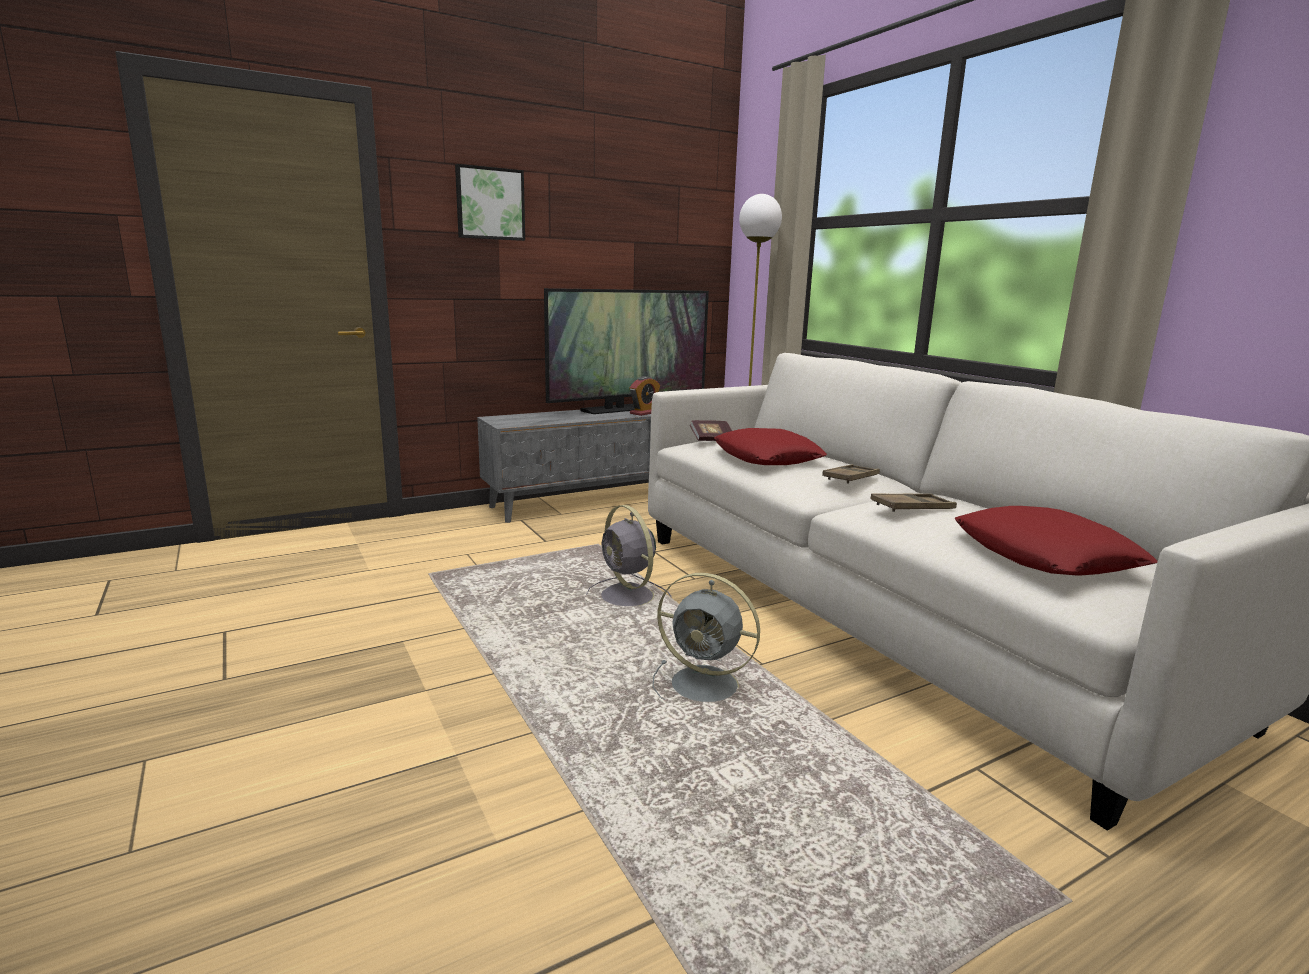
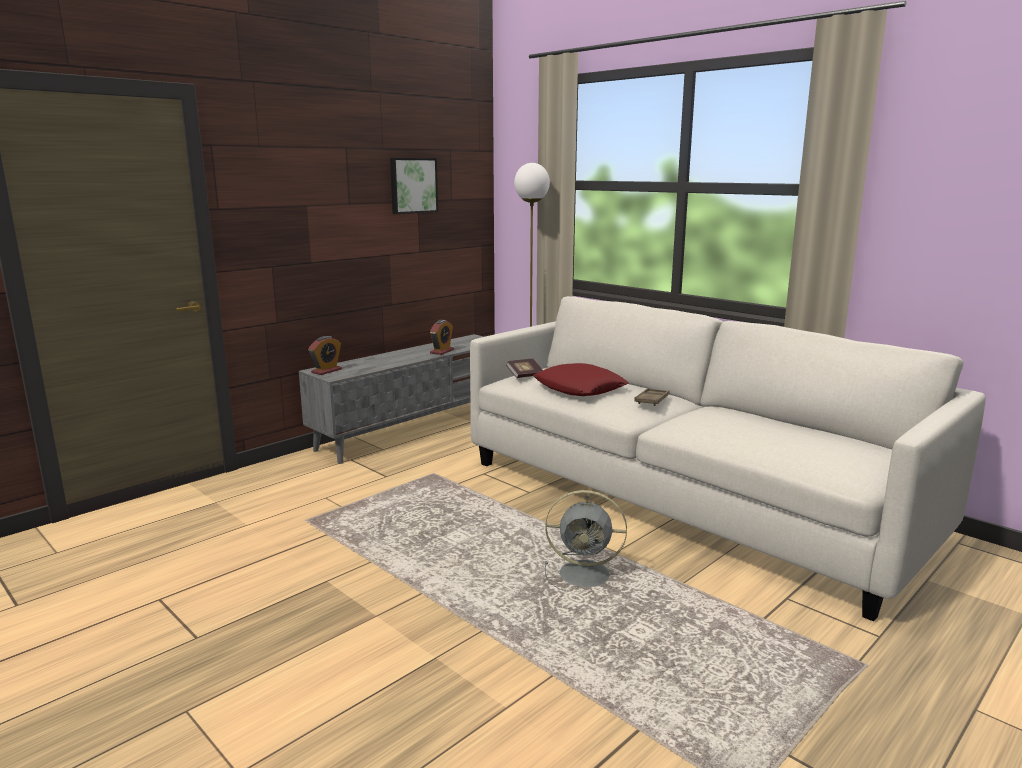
camera: 15 degrees left, 0 degrees up
picture [455,164,525,241] -> picture moved to [390,158,438,214]
television [544,288,709,414] -> none
grey fan [586,505,671,606] -> none
brown tray [870,493,957,512] -> none
red pillow [955,506,1158,576] -> none
none -> alarm clock [308,336,342,375]

